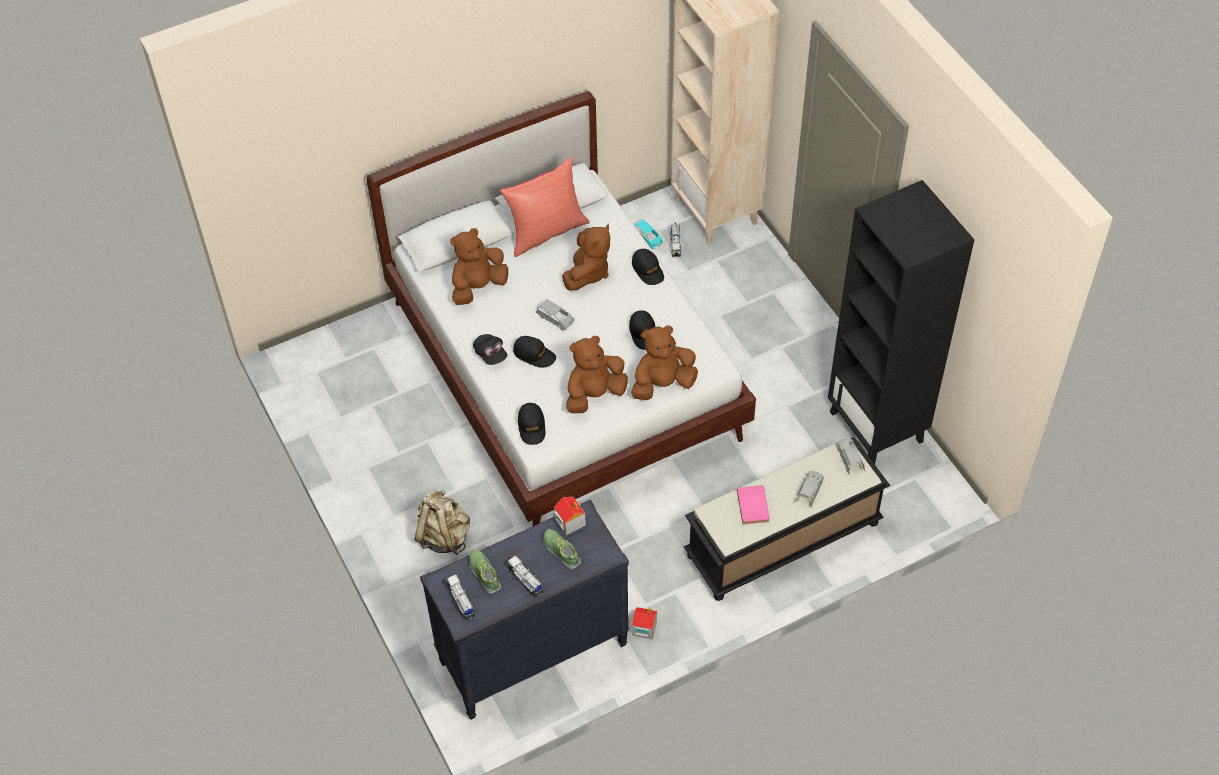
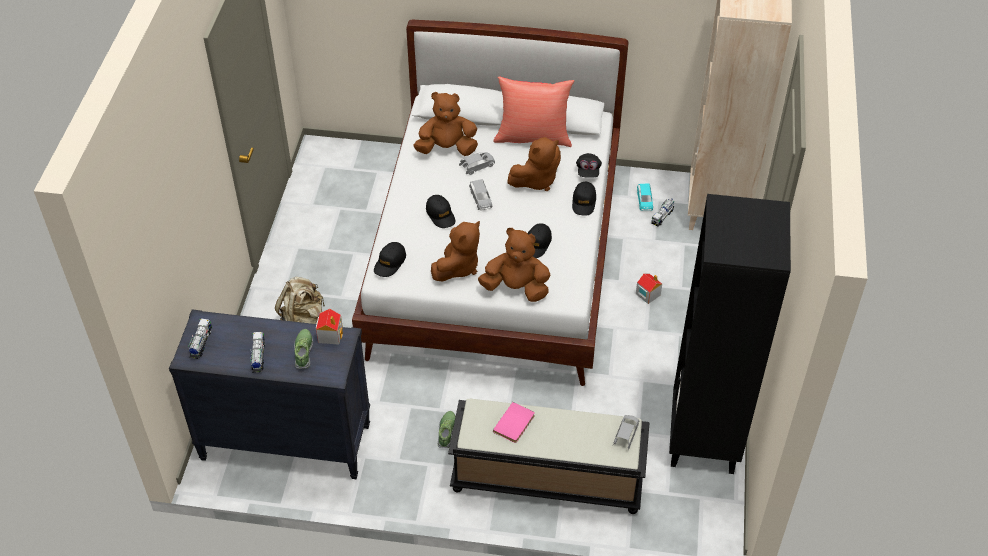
camera: 35 degrees right, 5 degrees down
shoe [469,550,501,594] -> shoe moved to [438,411,456,448]
black cap [473,334,507,365] -> black cap moved to [576,153,602,178]
brown plush toy [566,336,628,413] -> brown plush toy turned 120 degrees clockwise [431,221,480,281]
toy house [631,607,657,640] -> toy house moved to [636,273,662,304]
grey toy car [795,471,824,506] -> grey toy car moved to [459,152,495,175]

